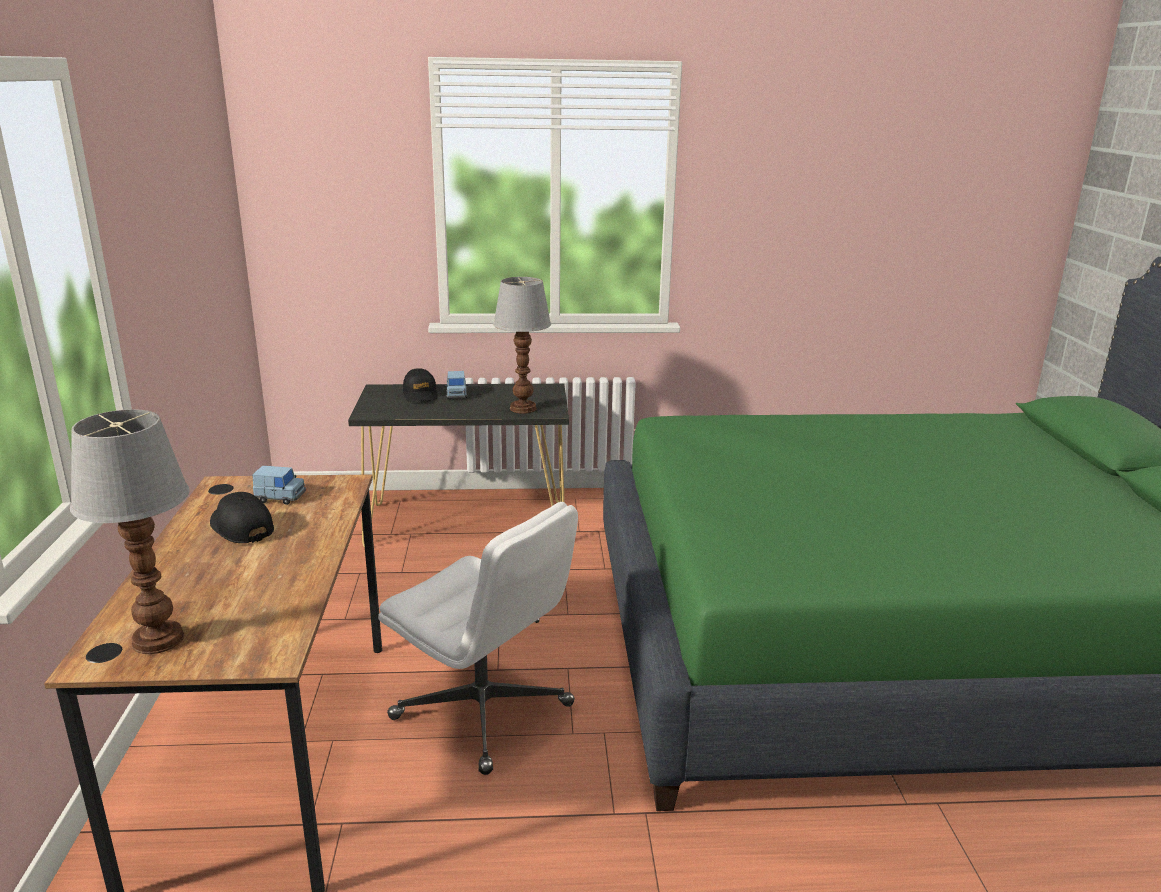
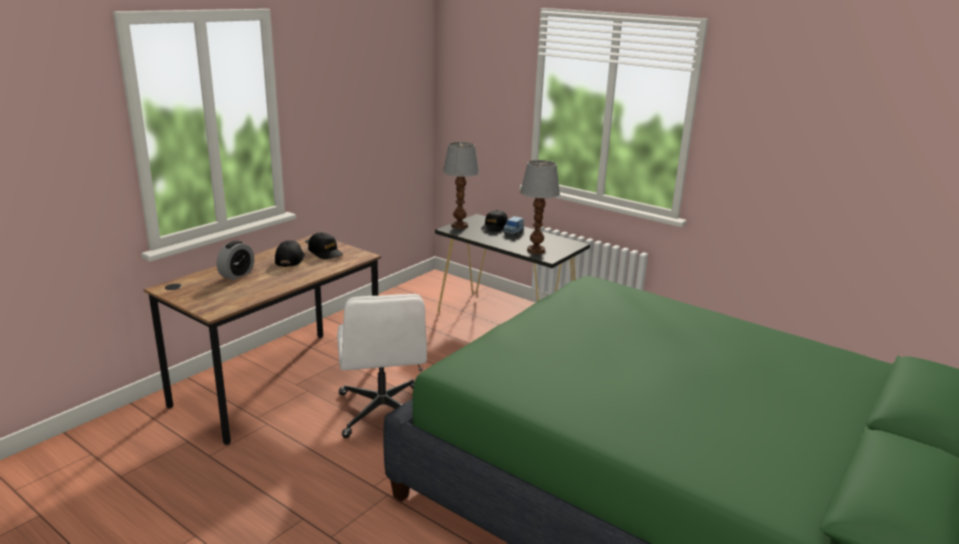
camera: 40 degrees right, 0 degrees up
table lamp [70,409,190,654] -> table lamp moved to [443,142,479,229]
blue toy car [252,466,306,505] -> black cap [308,232,343,259]
none -> alarm clock [217,241,254,280]

